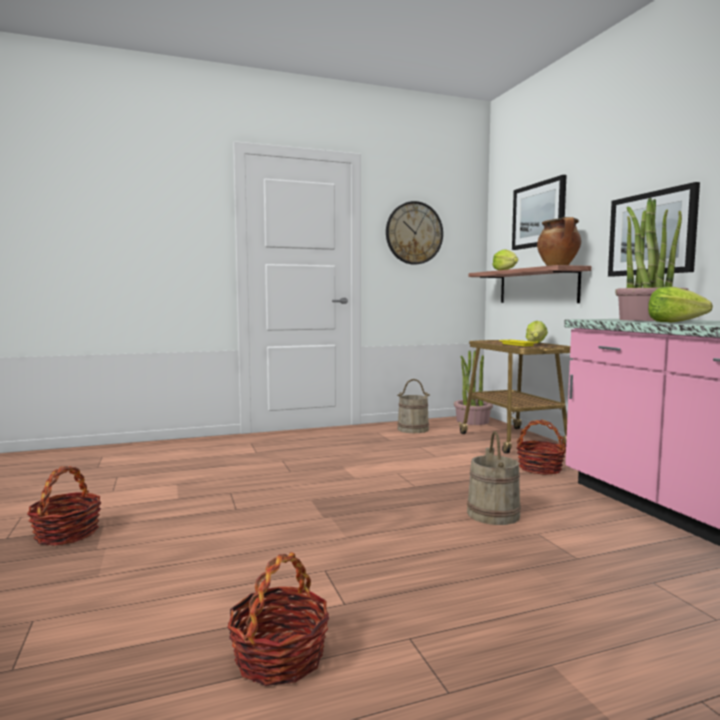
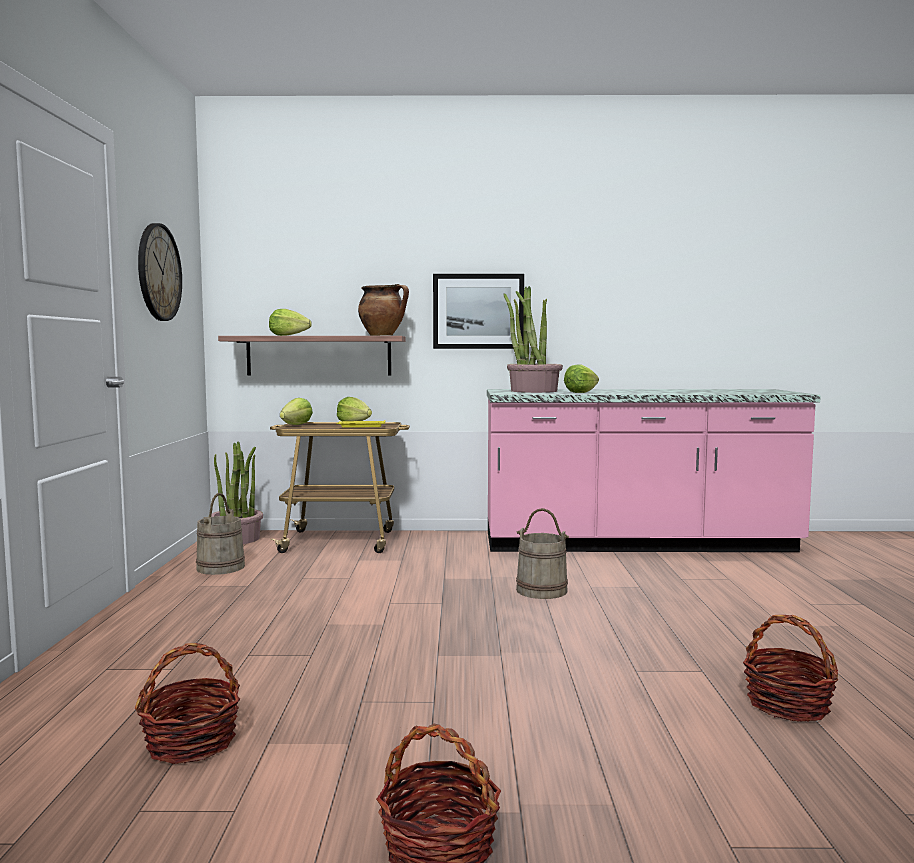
camera: 70 degrees left, 0 degrees up
picture [512,175,566,250] -> none
basket [517,420,566,475] -> basket moved to [135,643,240,764]
none -> lettuce [280,398,313,425]

